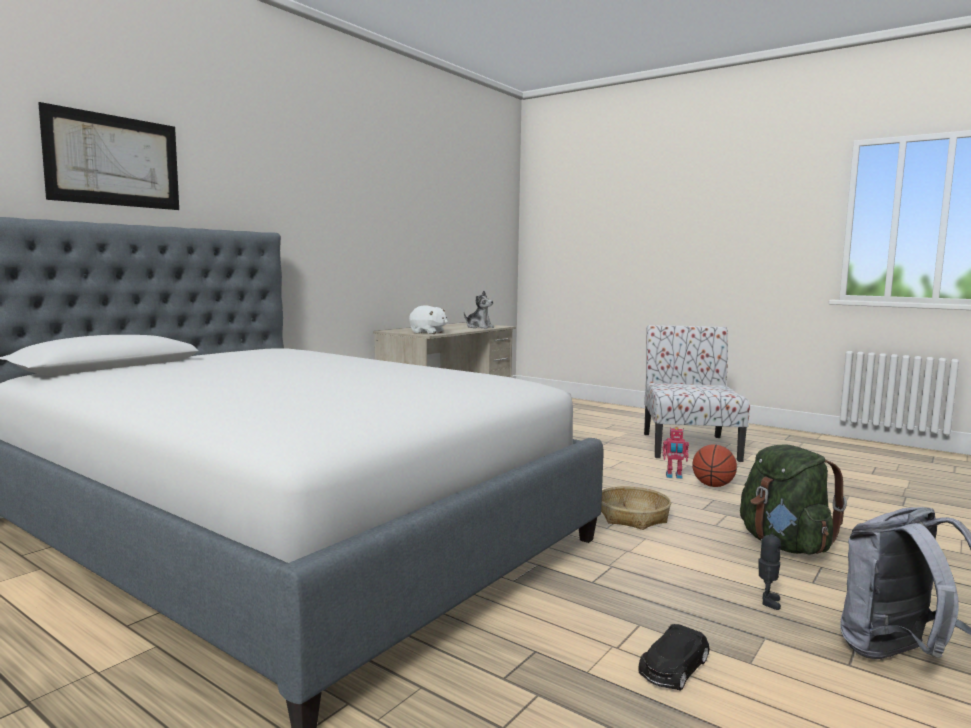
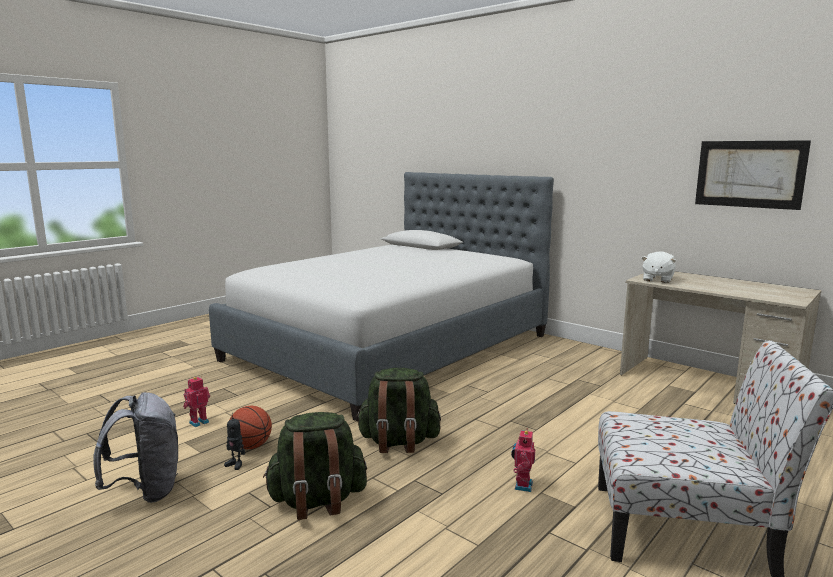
camera: 95 degrees right, 5 degrees up
picture [38,102,179,210] -> picture moved to [695,140,811,210]
plush toy [464,291,494,329] -> none
basket [601,486,671,530] -> green backpack [356,368,441,453]
black toy car [638,624,709,691] -> toy robot [183,377,210,427]
basketball [692,444,737,487] -> basketball moved to [230,406,272,449]

